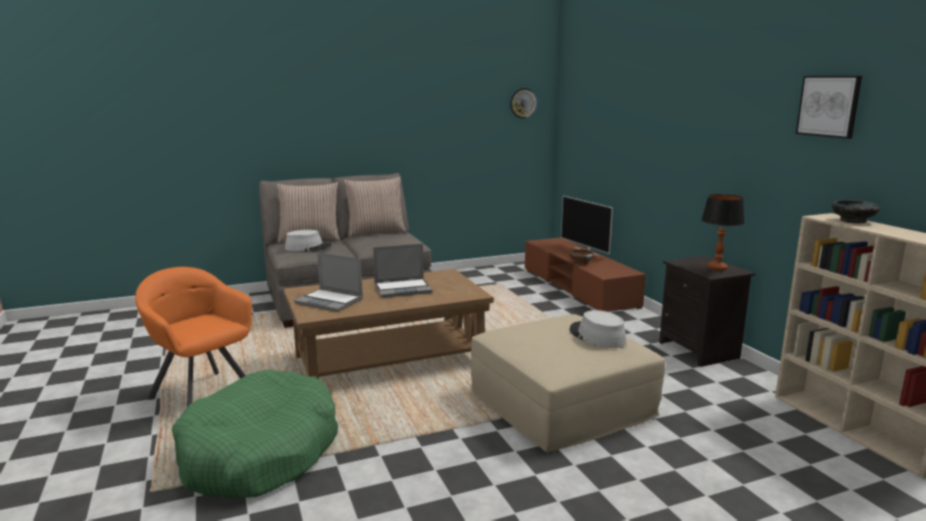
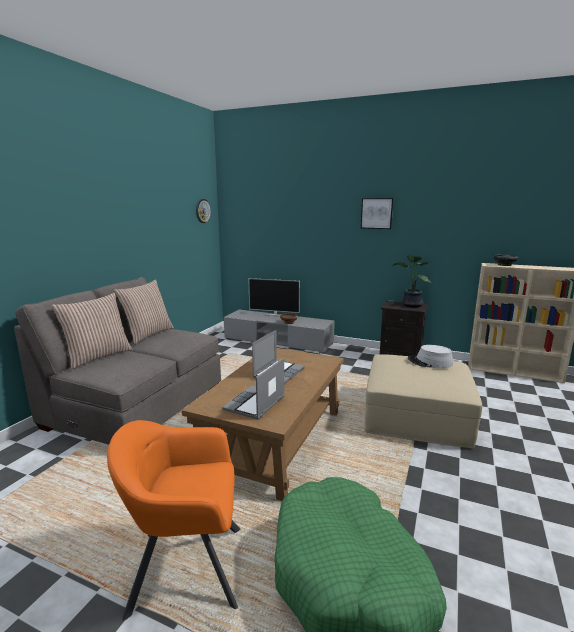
camera: 45 degrees left, 0 degrees up
grey hat [285,230,332,251] -> none
laptop [294,252,363,312] -> laptop turned 135 degrees clockwise [222,358,285,419]
brown tv stand [525,238,646,312] -> grey tv stand [224,310,335,353]
table lamp [701,194,745,271] -> potted plant [392,255,431,308]
picture [796,76,862,139] -> picture moved to [361,198,393,229]

